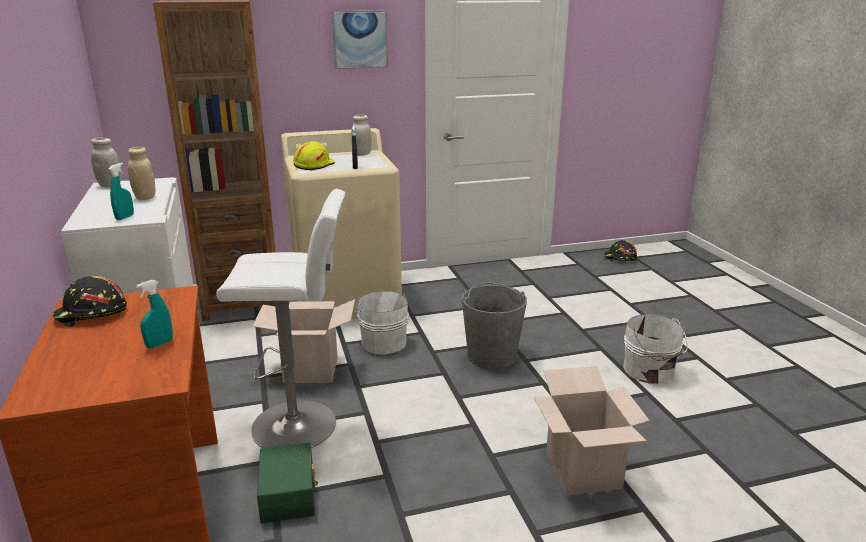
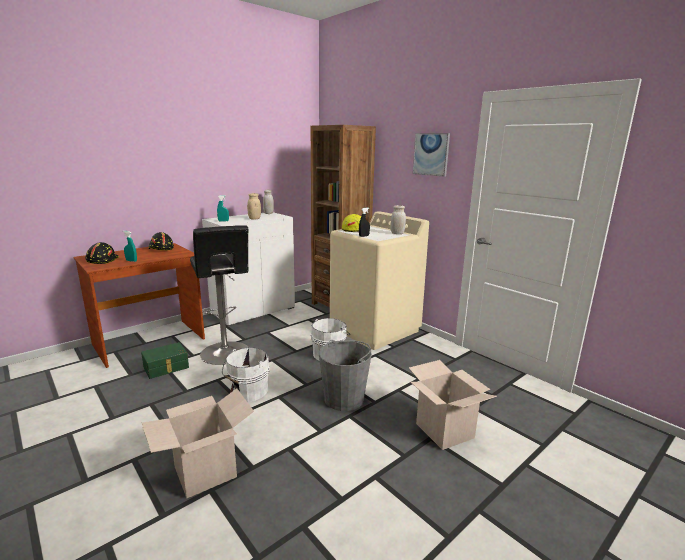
camera: 65 degrees right, 5 degrees down
white stool [216,189,345,448] -> black stool [190,225,248,365]
cardboard box [252,299,355,383] -> cardboard box moved to [409,360,497,450]
black hard hat [604,240,637,262] -> black hard hat moved to [85,242,119,264]
white bucket [623,314,688,384] -> white bucket moved to [222,347,270,402]

